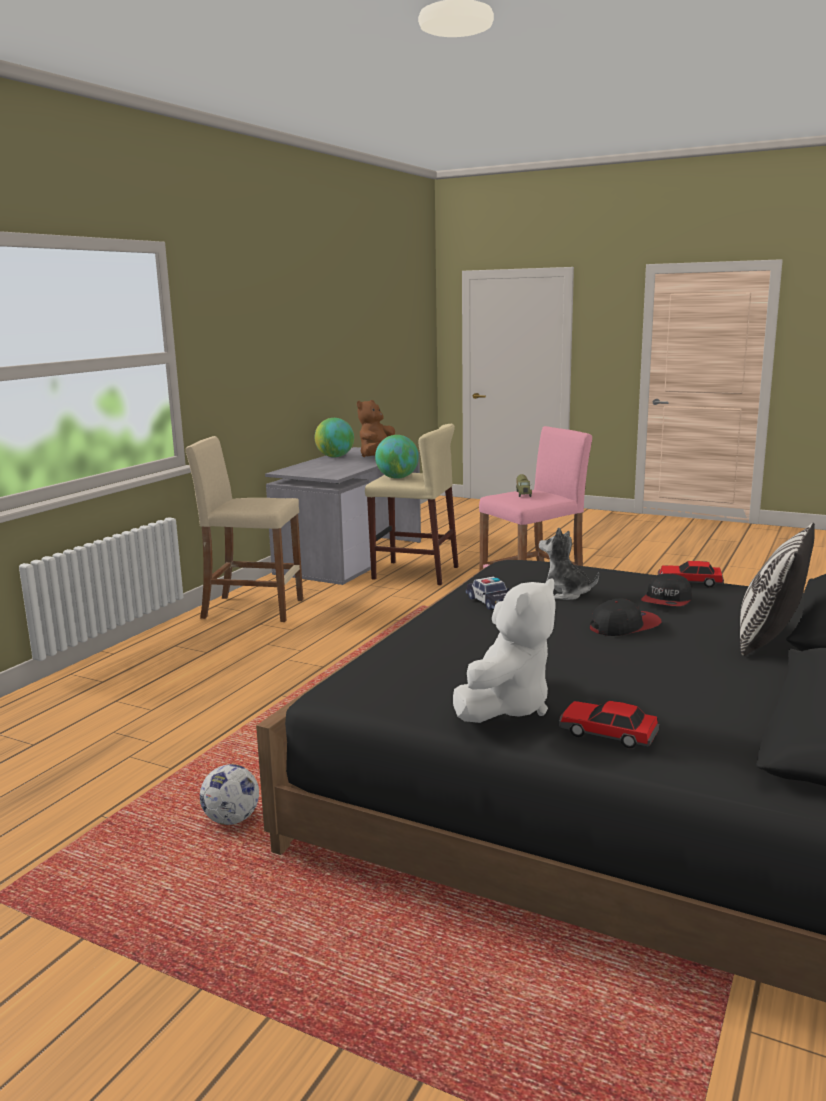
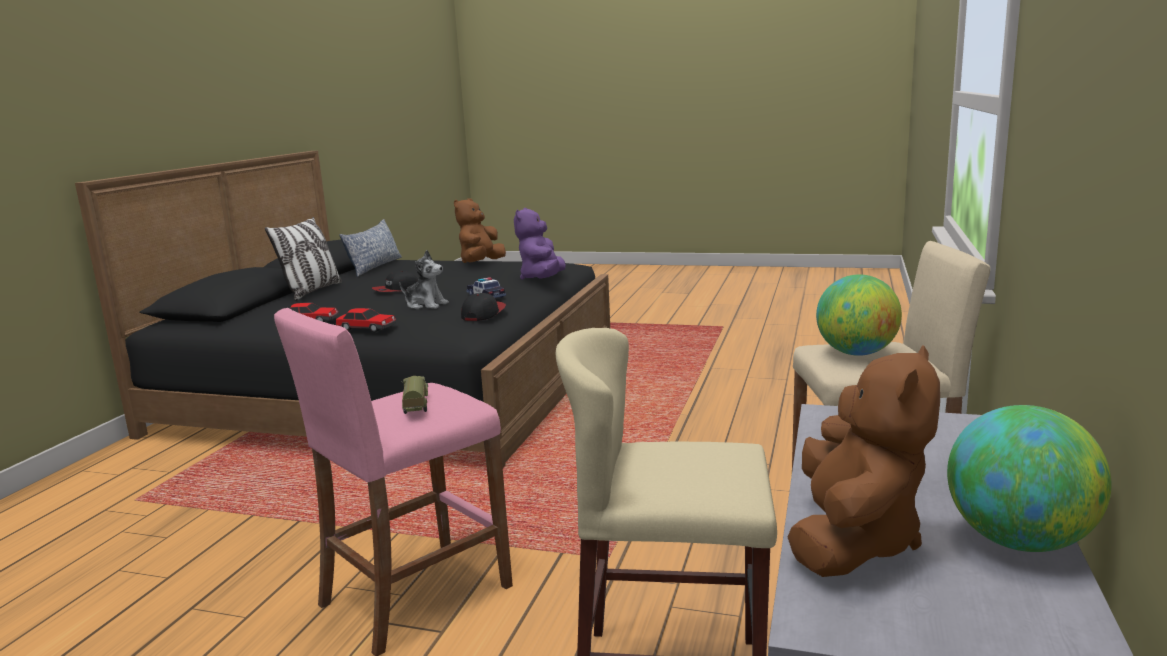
camera: 170 degrees right, 0 degrees up
football [200,764,259,825] -> none
globe [375,435,419,479] -> globe moved to [816,274,902,356]
white plush toy [453,578,556,723] -> brown plush toy [454,198,506,263]
toy car [559,701,660,748] -> toy car moved to [335,308,396,332]
cap [641,573,692,606] -> cap moved to [461,293,506,321]
none -> pillow [340,219,402,277]
none -> purple plush toy [514,208,566,280]

